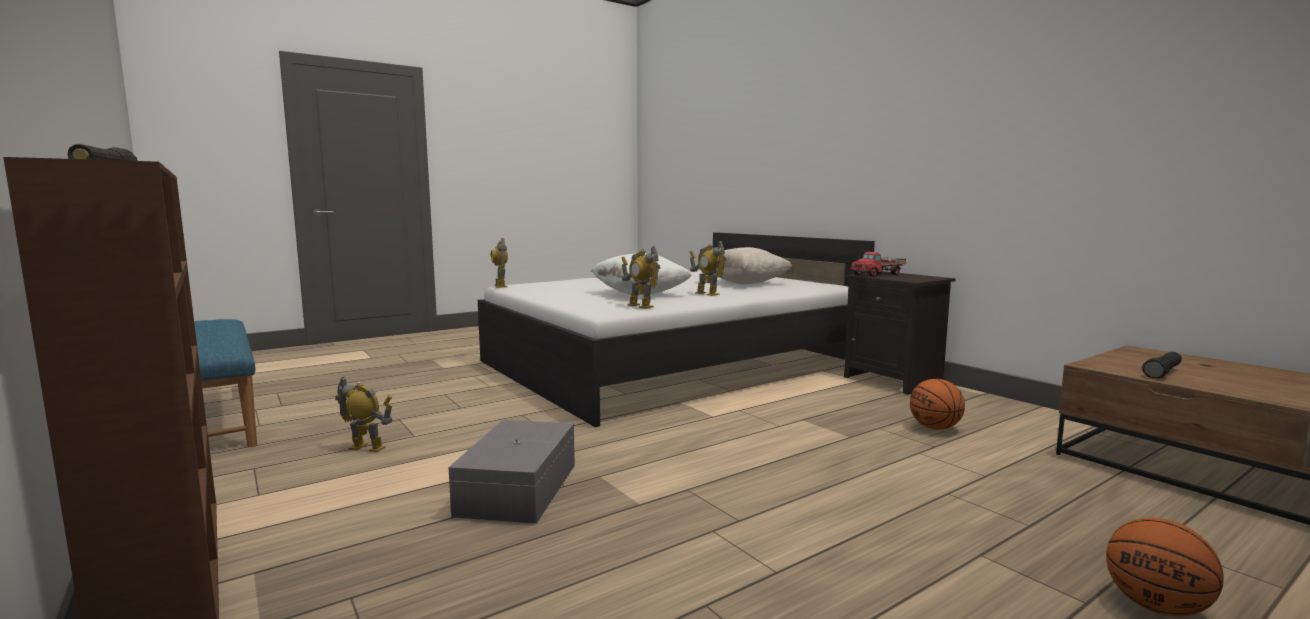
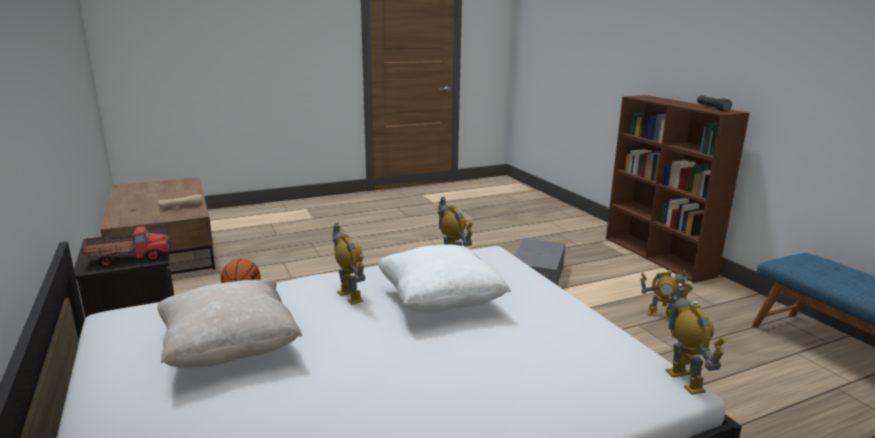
camera: 170 degrees left, 10 degrees up
basketball [1106,518,1224,617] -> none
black flashlight [1142,352,1182,379] -> beige flashlight [158,194,202,209]

